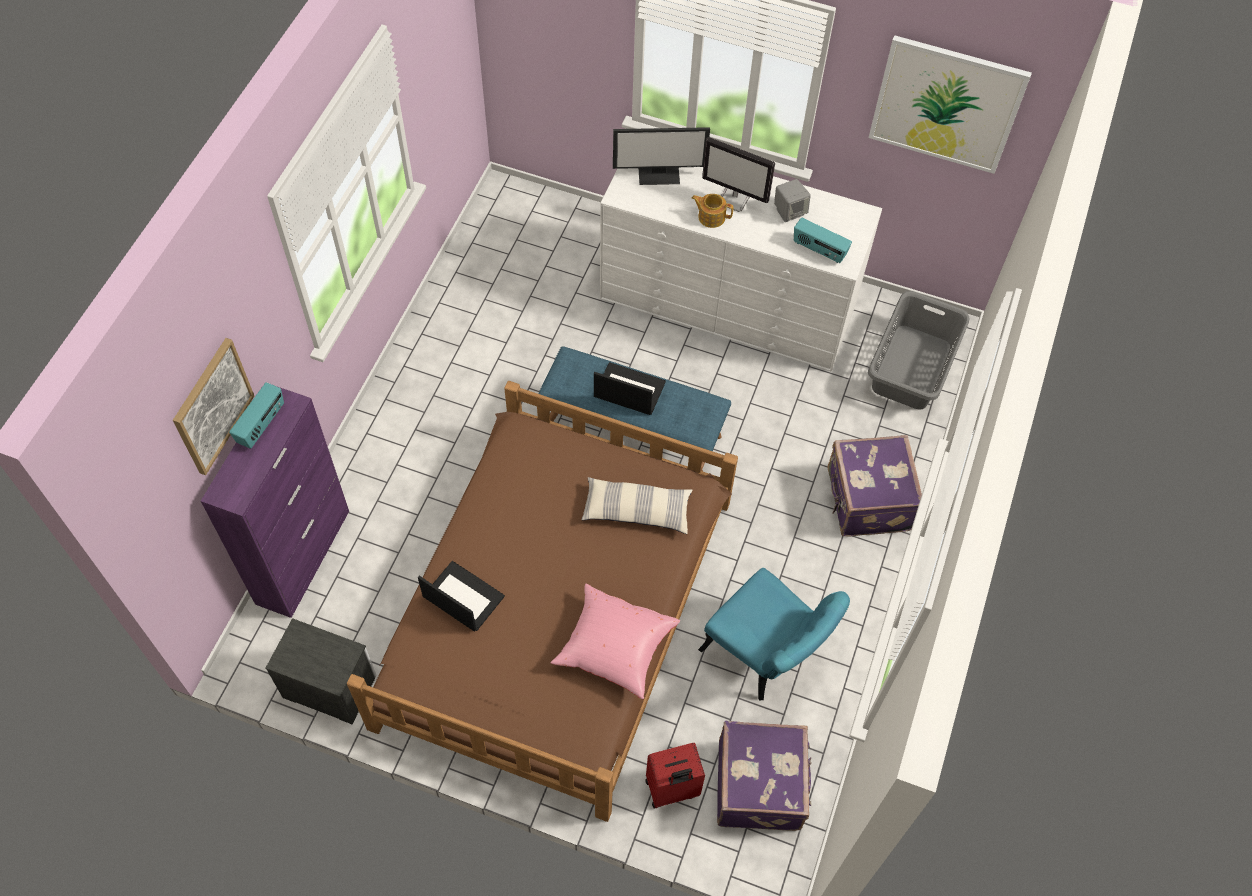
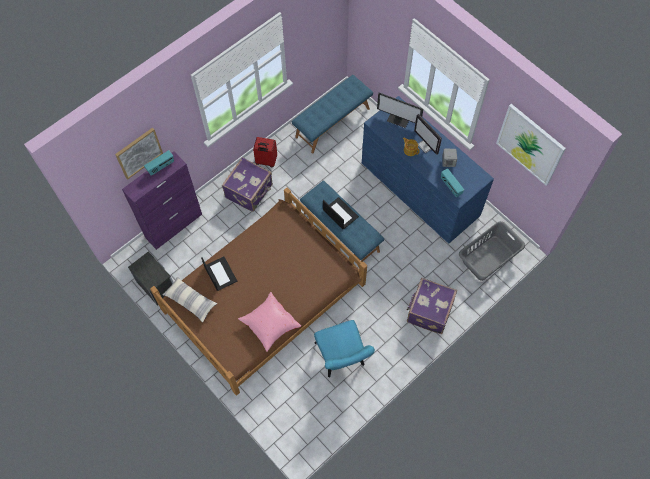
camera: 30 degrees right, 5 degrees up
pillow [582,477,692,534] -> pillow moved to [163,277,218,323]
white dresser [600,167,882,371] -> blue dresser [362,96,494,244]
red suitcase [645,743,705,808] -> red suitcase moved to [253,137,277,167]
purple suitcase [717,721,812,831] -> purple suitcase moved to [222,157,273,212]
none -> blue bench [292,75,373,154]

